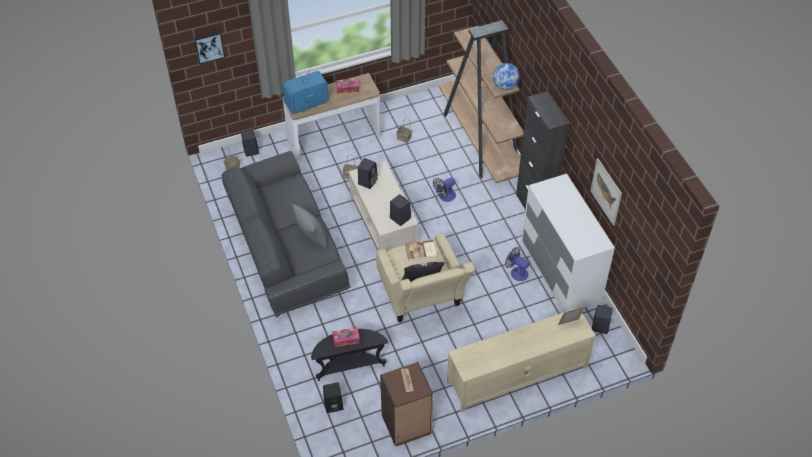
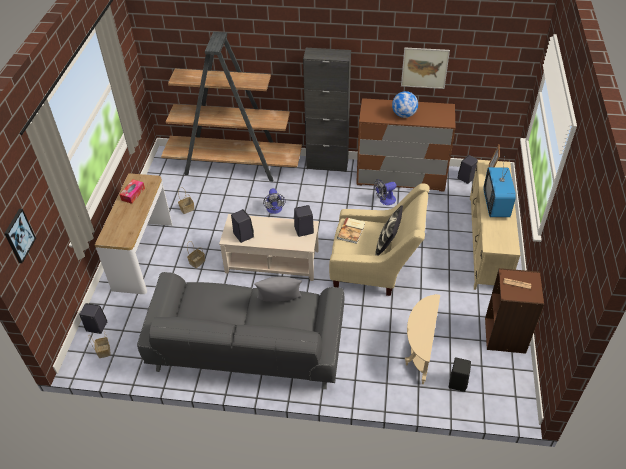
camera: 60 degrees left, 5 degrees down
television [282,64,329,114] -> television moved to [483,156,516,217]
black side table [311,329,388,381] -> beige side table [405,294,440,384]
tissue box [332,327,360,347] -> none
globe [493,63,520,90] -> globe moved to [392,91,418,118]
white dresser [522,174,615,312] -> brown dresser [356,98,456,192]

